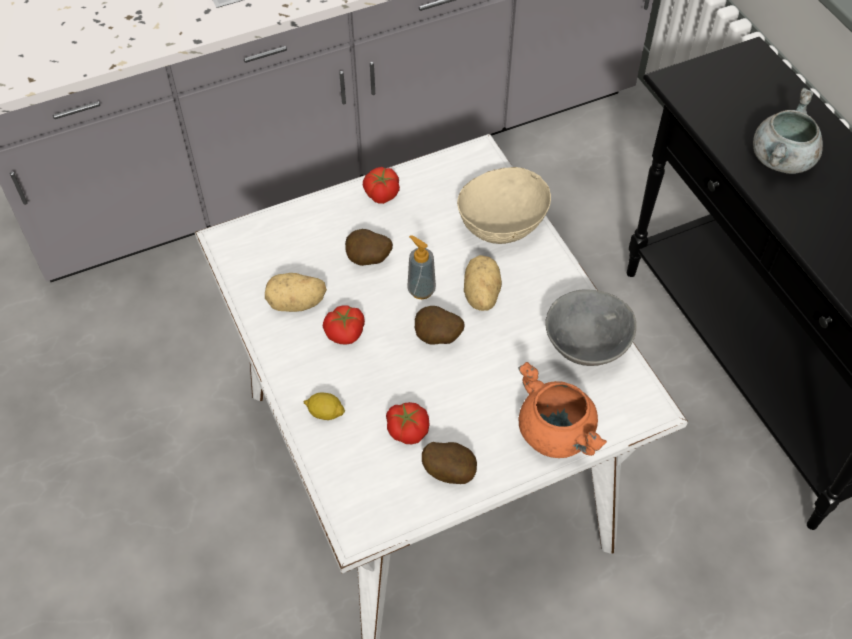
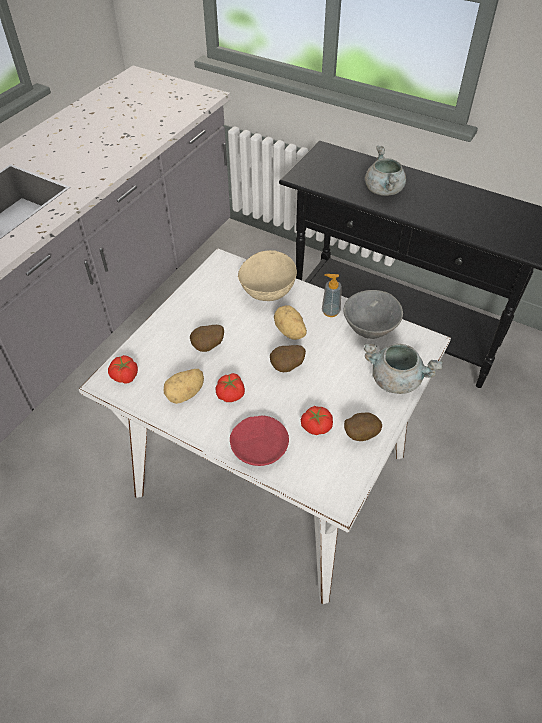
camera: 35 degrees left, 5 degrees down
lemon [304,392,345,420] -> red plate [230,416,289,466]
tomato [363,167,400,204] -> tomato moved to [108,355,138,384]
soap dispenser [407,235,436,299] -> soap dispenser moved to [322,274,342,317]
orange cooking pot [518,362,607,458] -> grey cooking pot [364,344,443,394]

